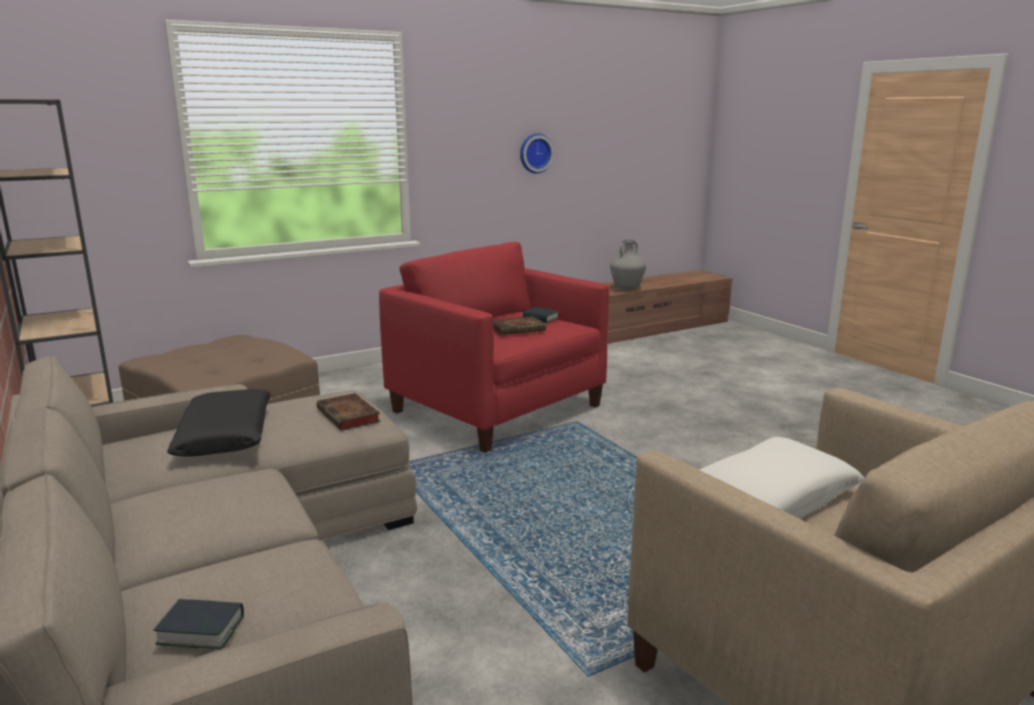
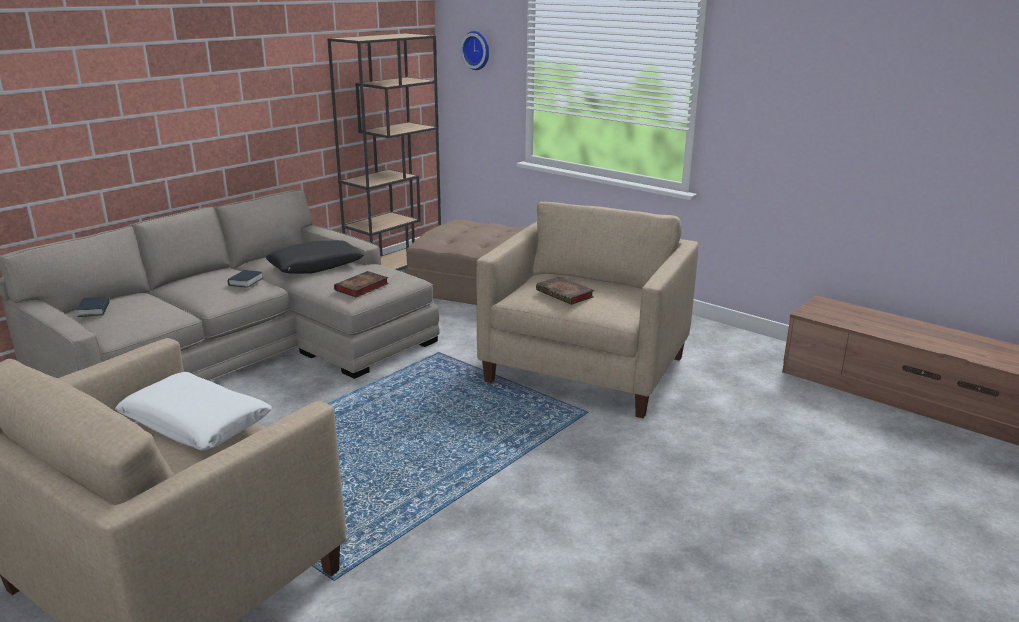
camera: 70 degrees right, 5 degrees up
red armchair [379,242,609,453] -> beige armchair [477,202,698,418]
wall clock [520,133,554,174] -> wall clock moved to [460,31,489,70]
book [523,307,559,323] -> book moved to [228,270,263,288]
grey vase [610,240,646,290] -> none

